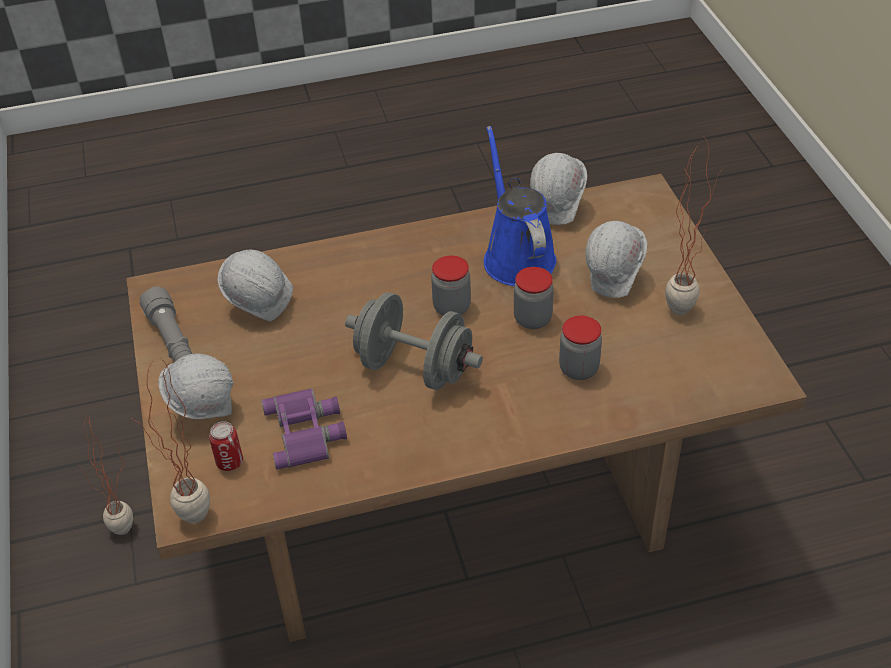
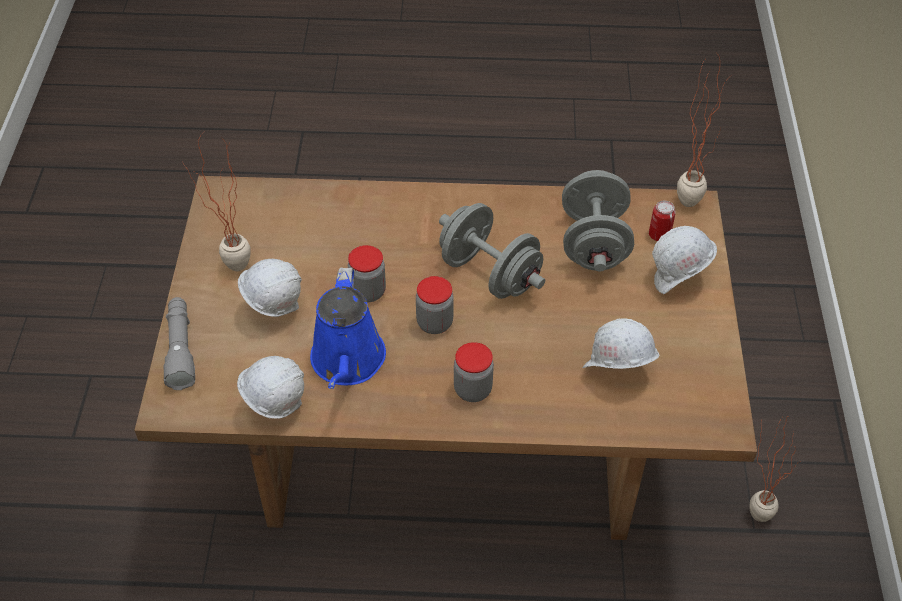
camera: 165 degrees left, 5 degrees up
grey flashlight [140,286,192,362] -> grey flashlight moved to [164,297,195,390]
purple binoculars [261,388,347,470] -> grey dumbbell [562,170,634,272]
jar [559,316,602,380] -> jar moved to [454,342,494,402]

